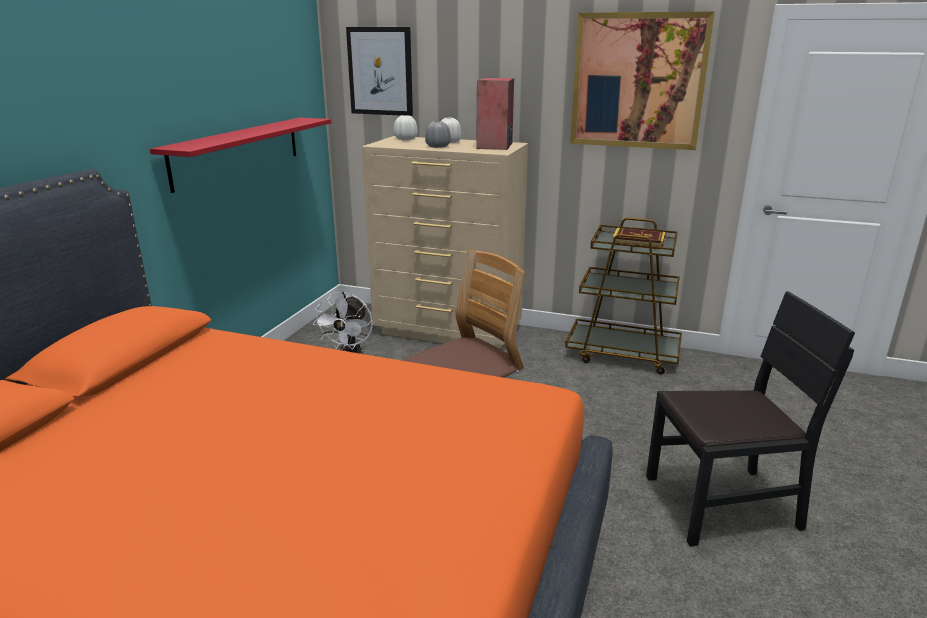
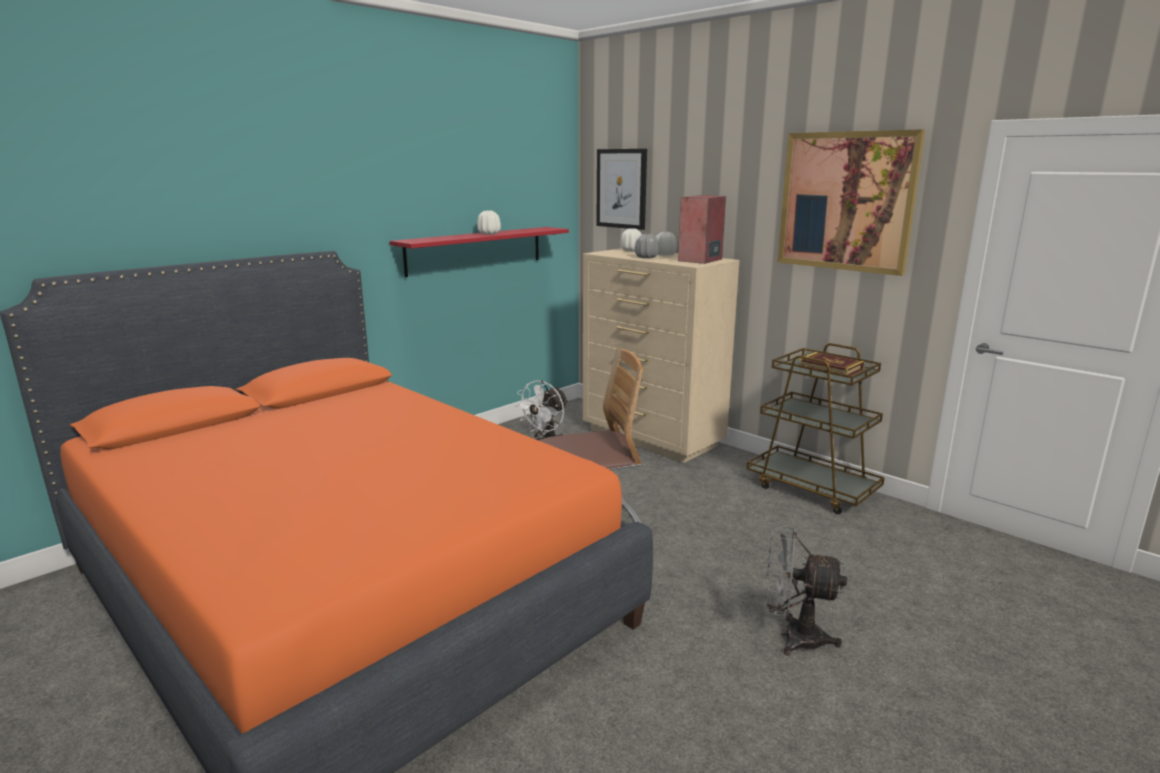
camera: 25 degrees right, 5 degrees down
black chair [646,291,855,547] -> grey fan [764,525,847,656]
none -> white vase [477,211,501,234]

